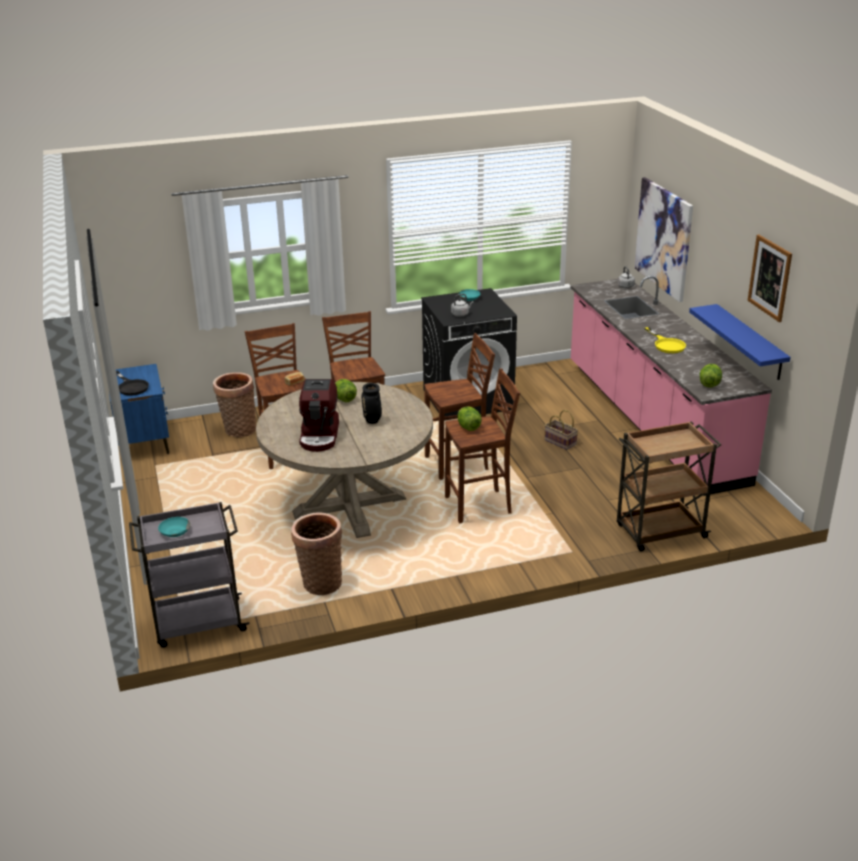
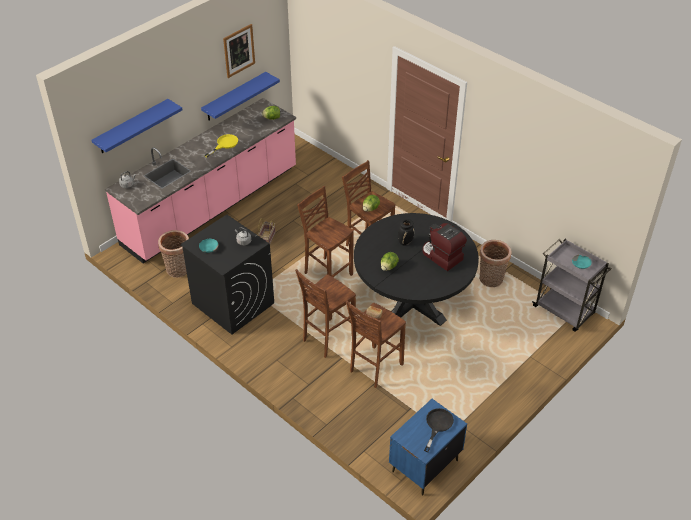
camera: 120 degrees left, 15 degrees up
basket [213,372,256,437] -> basket moved to [158,230,189,278]
beige dining table [256,382,433,538] -> black dining table [354,213,479,326]
coffee machine [299,379,339,452] -> coffee machine turned 105 degrees counterclockwise [423,223,467,271]
brown cart [617,421,721,552] -> none
picture [634,177,693,302] -> blue shelf [92,99,183,153]

